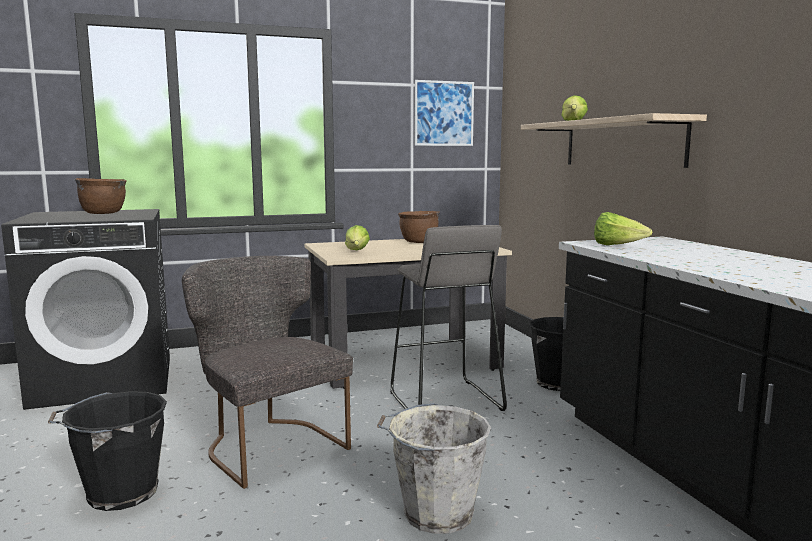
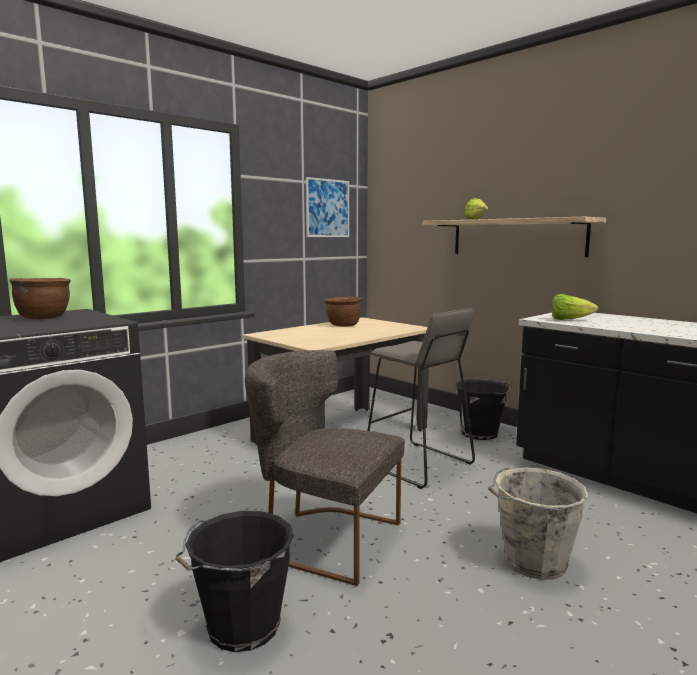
camera: 25 degrees left, 0 degrees up
lettuce [345,225,370,250] -> none

